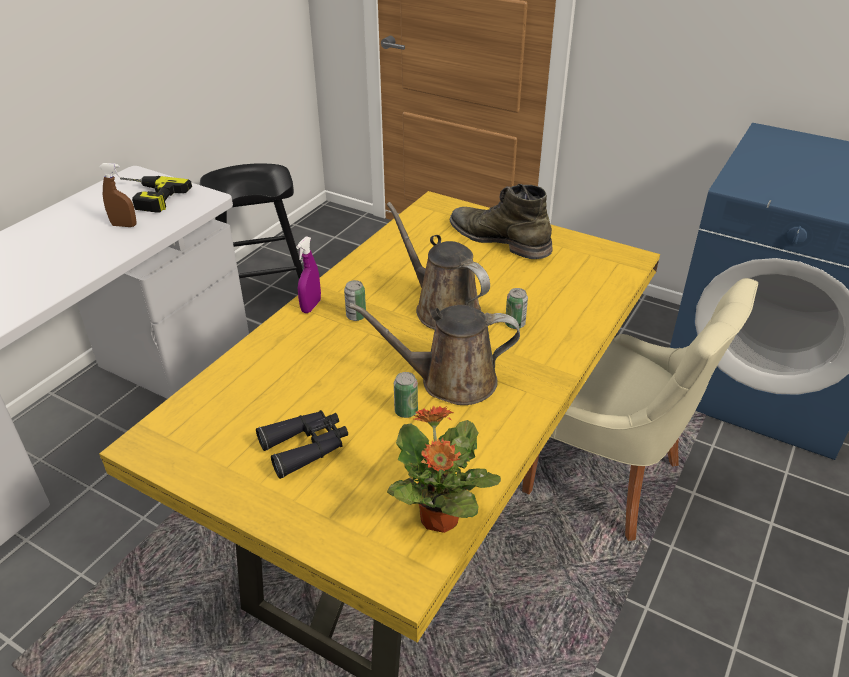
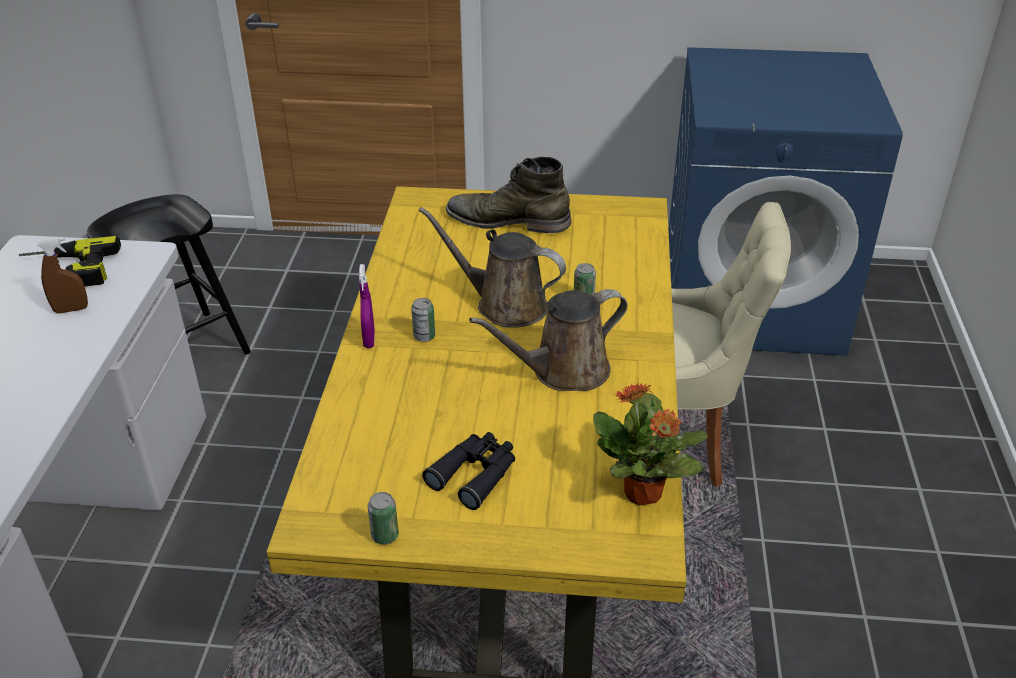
camera: 25 degrees left, 0 degrees up
can [394,372,418,418] -> can moved to [368,492,399,545]

